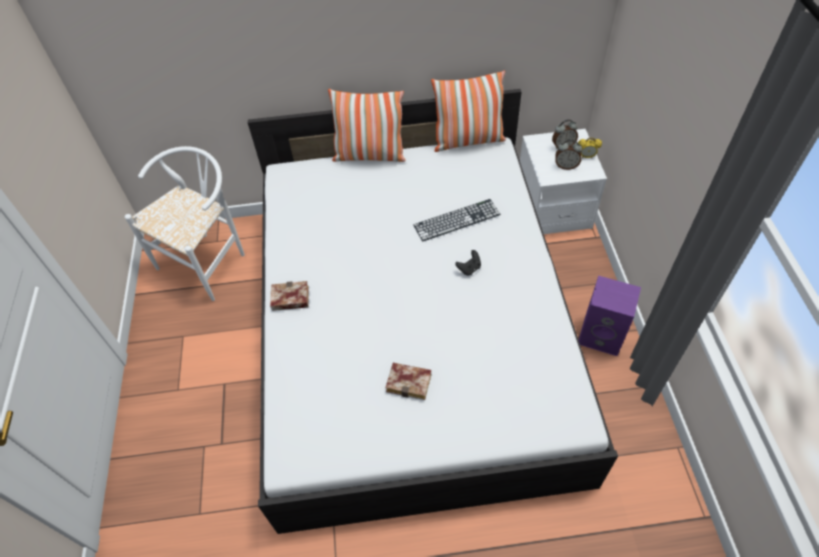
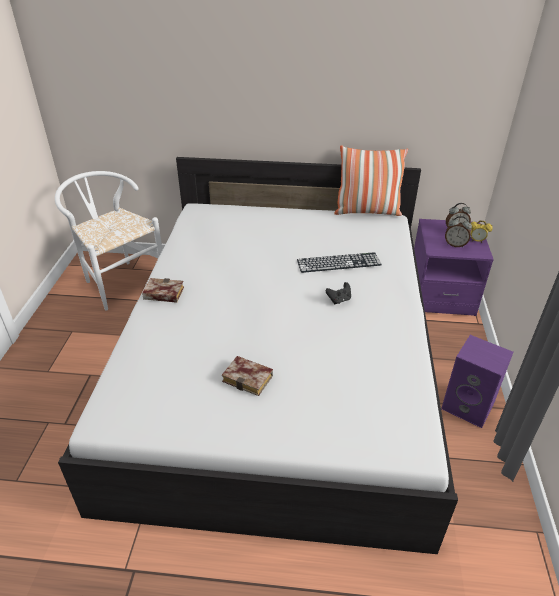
camera: 10 degrees right, 15 degrees down
white chair [125,146,245,301] -> white chair turned 90 degrees counterclockwise [55,171,162,310]
pillow [328,89,406,162] -> none
white nightstand [520,129,607,234] -> purple nightstand [414,219,494,316]

